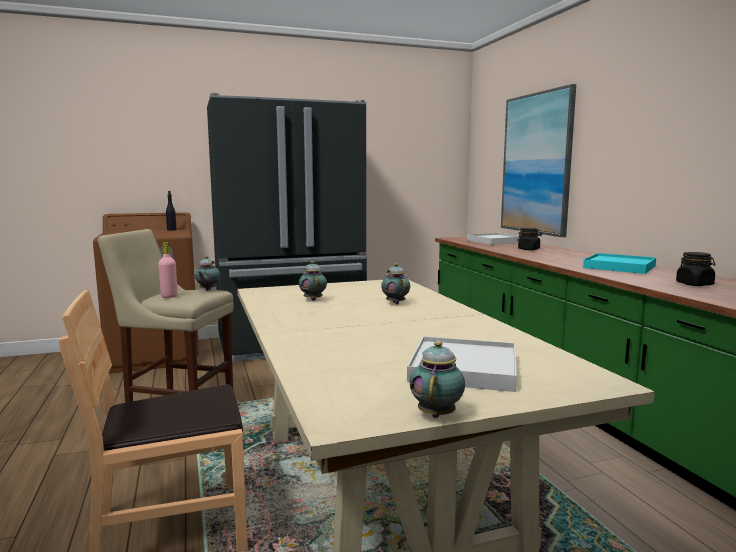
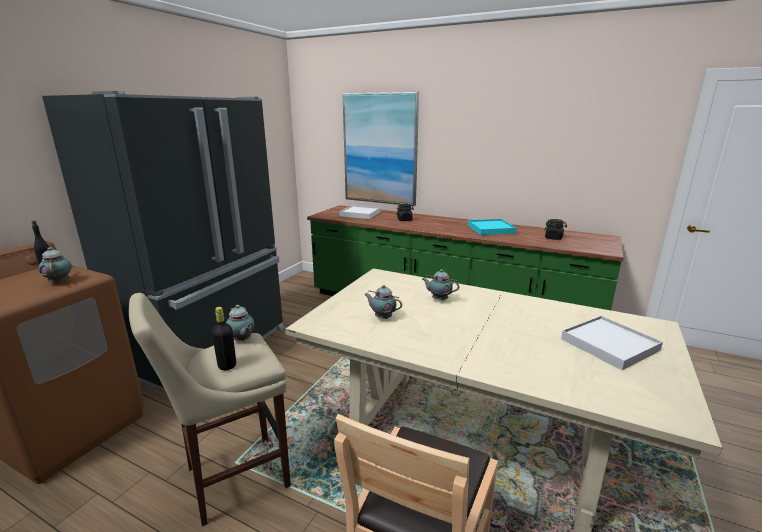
camera: 45 degrees left, 10 degrees up
pink bottle [158,242,177,298] -> black bottle [212,307,236,370]
teapot [410,341,465,418] -> teapot moved to [38,247,72,284]

